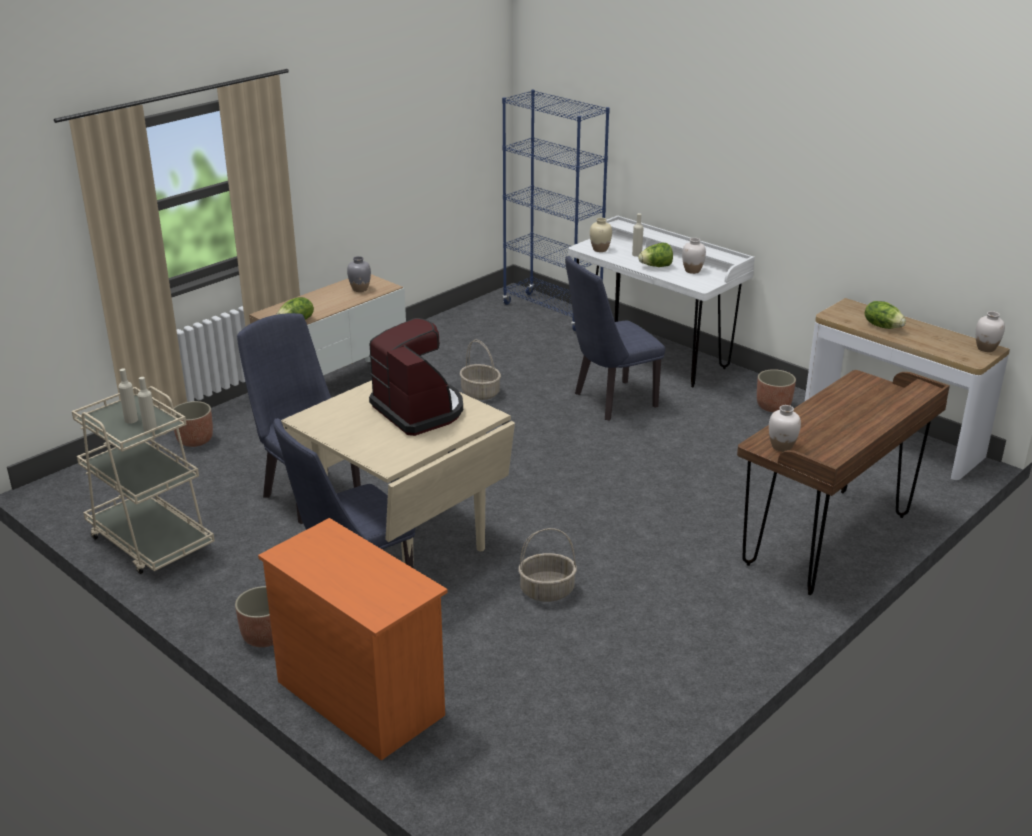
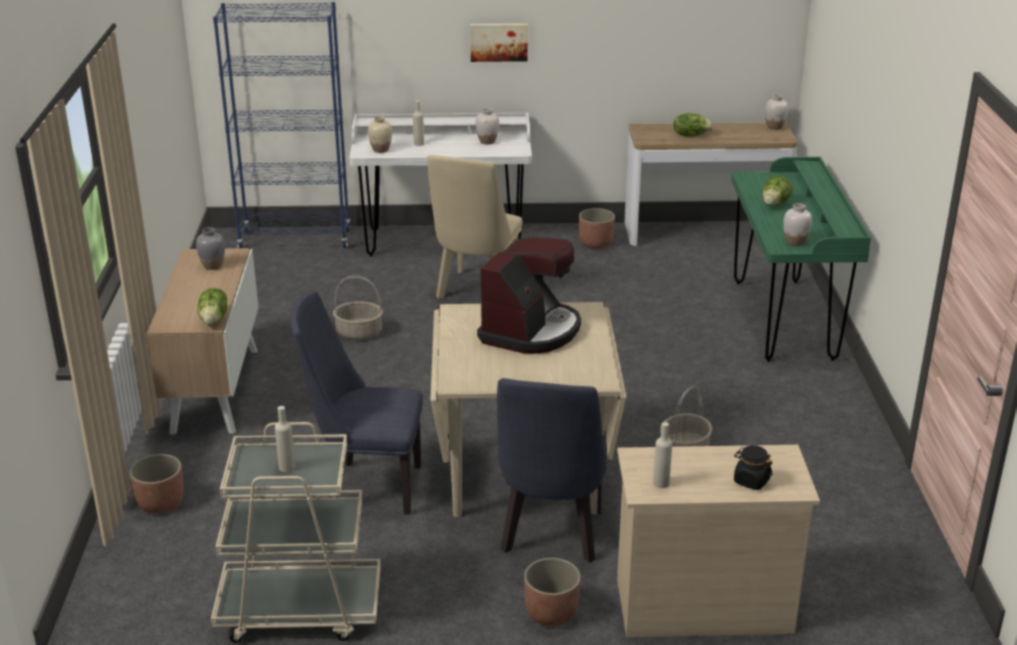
camera: 45 degrees left, 0 degrees up
beige bottle [138,377,157,432] -> beige bottle moved to [653,422,672,488]
orange dresser [258,518,448,761] -> beige dresser [617,445,820,637]
coffee machine [369,318,463,436] -> coffee machine turned 105 degrees clockwise [477,237,581,354]
blue chair [565,256,665,421] -> beige chair [427,155,522,298]
lettuce [638,243,673,267] -> lettuce moved to [762,176,793,205]
brown desk [737,370,950,595] -> green desk [731,157,871,362]
none -> picture [470,23,528,62]
none -> black jar [734,445,772,490]

